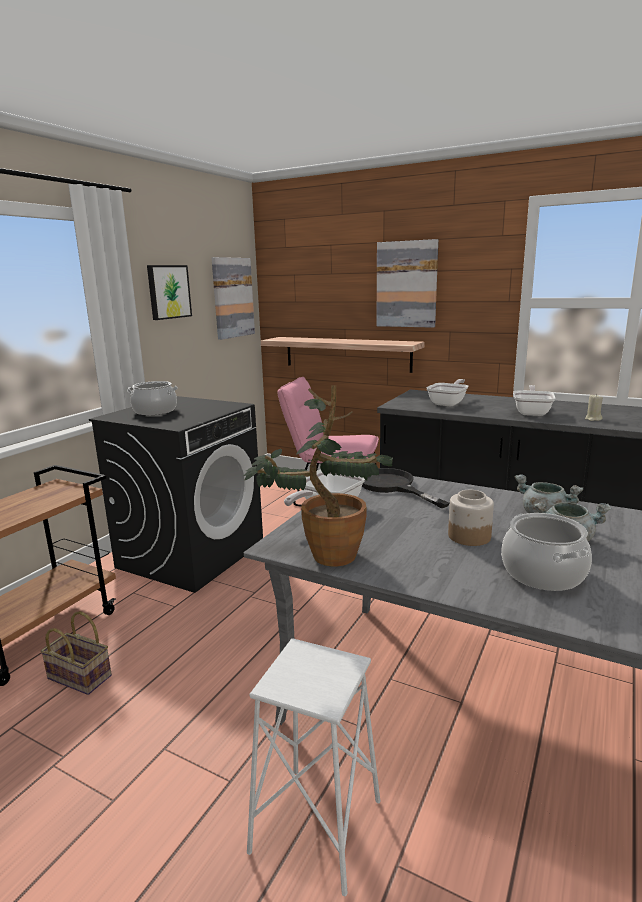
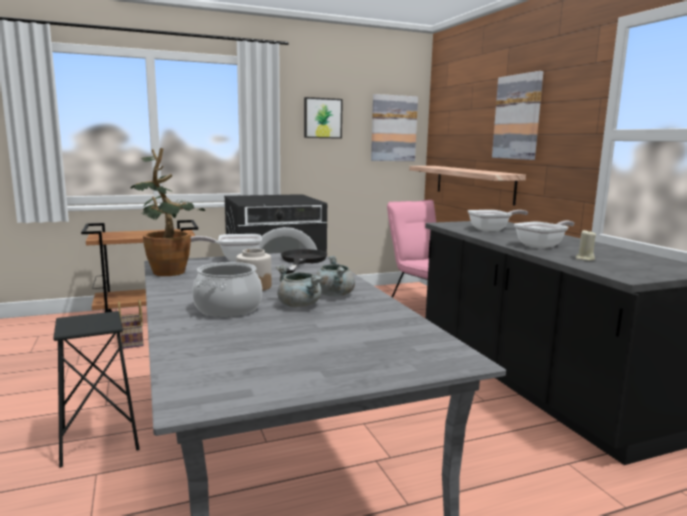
camera: 40 degrees right, 5 degrees down
cooking pot [127,381,178,415] -> none
white stool [247,638,380,897] -> black stool [53,311,139,468]

